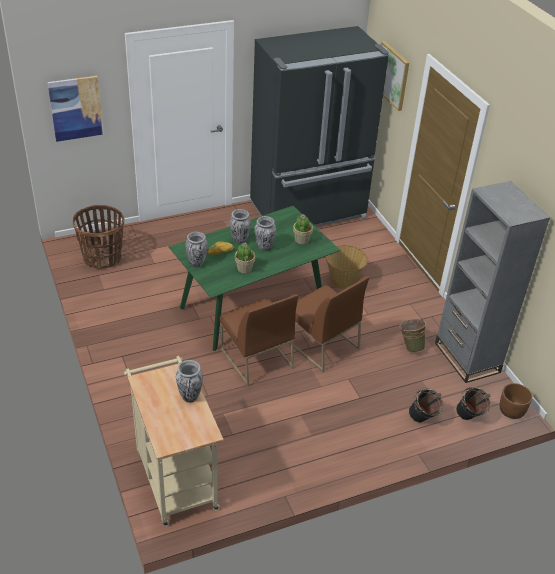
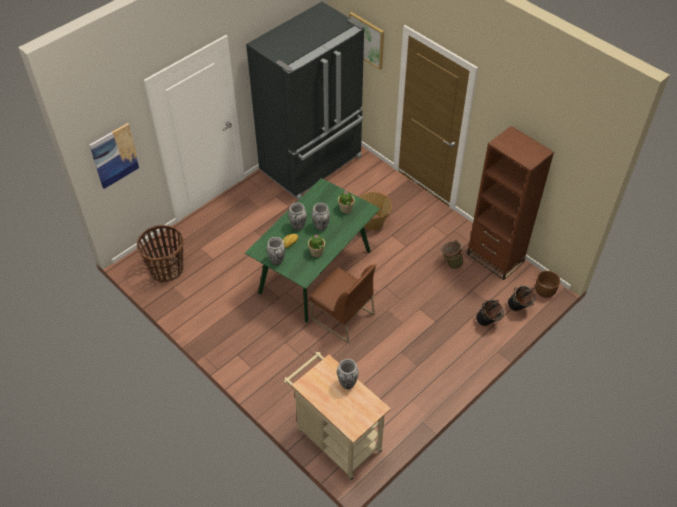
camera: 20 degrees left, 10 degrees up
brown chair [288,277,369,372] -> none
grey bookcase [435,181,550,383] -> brown bookcase [467,126,554,280]

